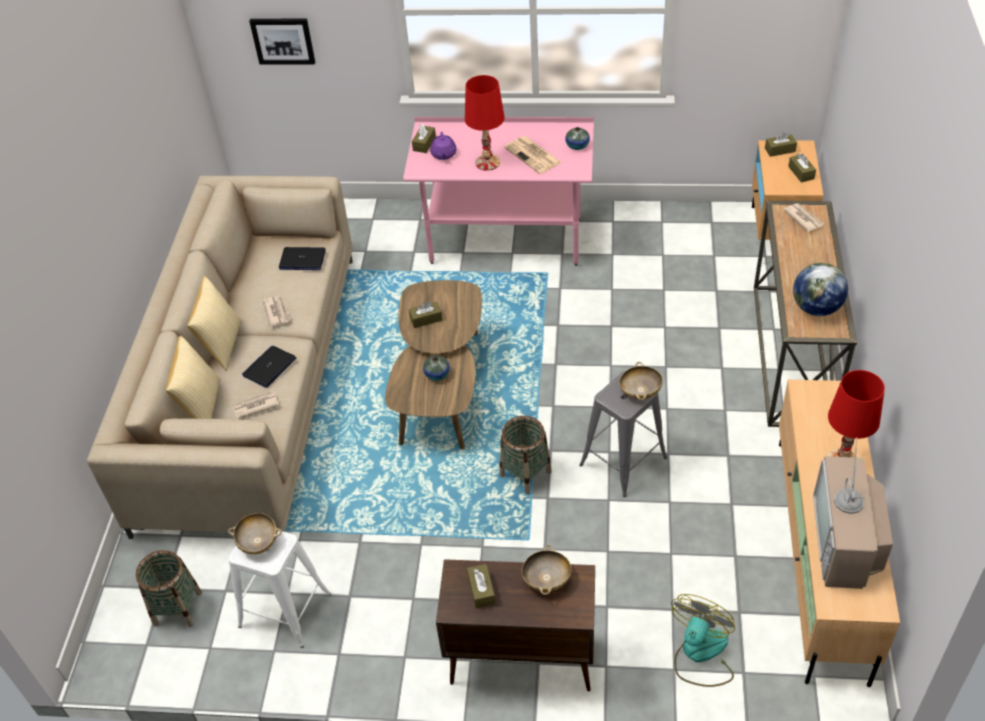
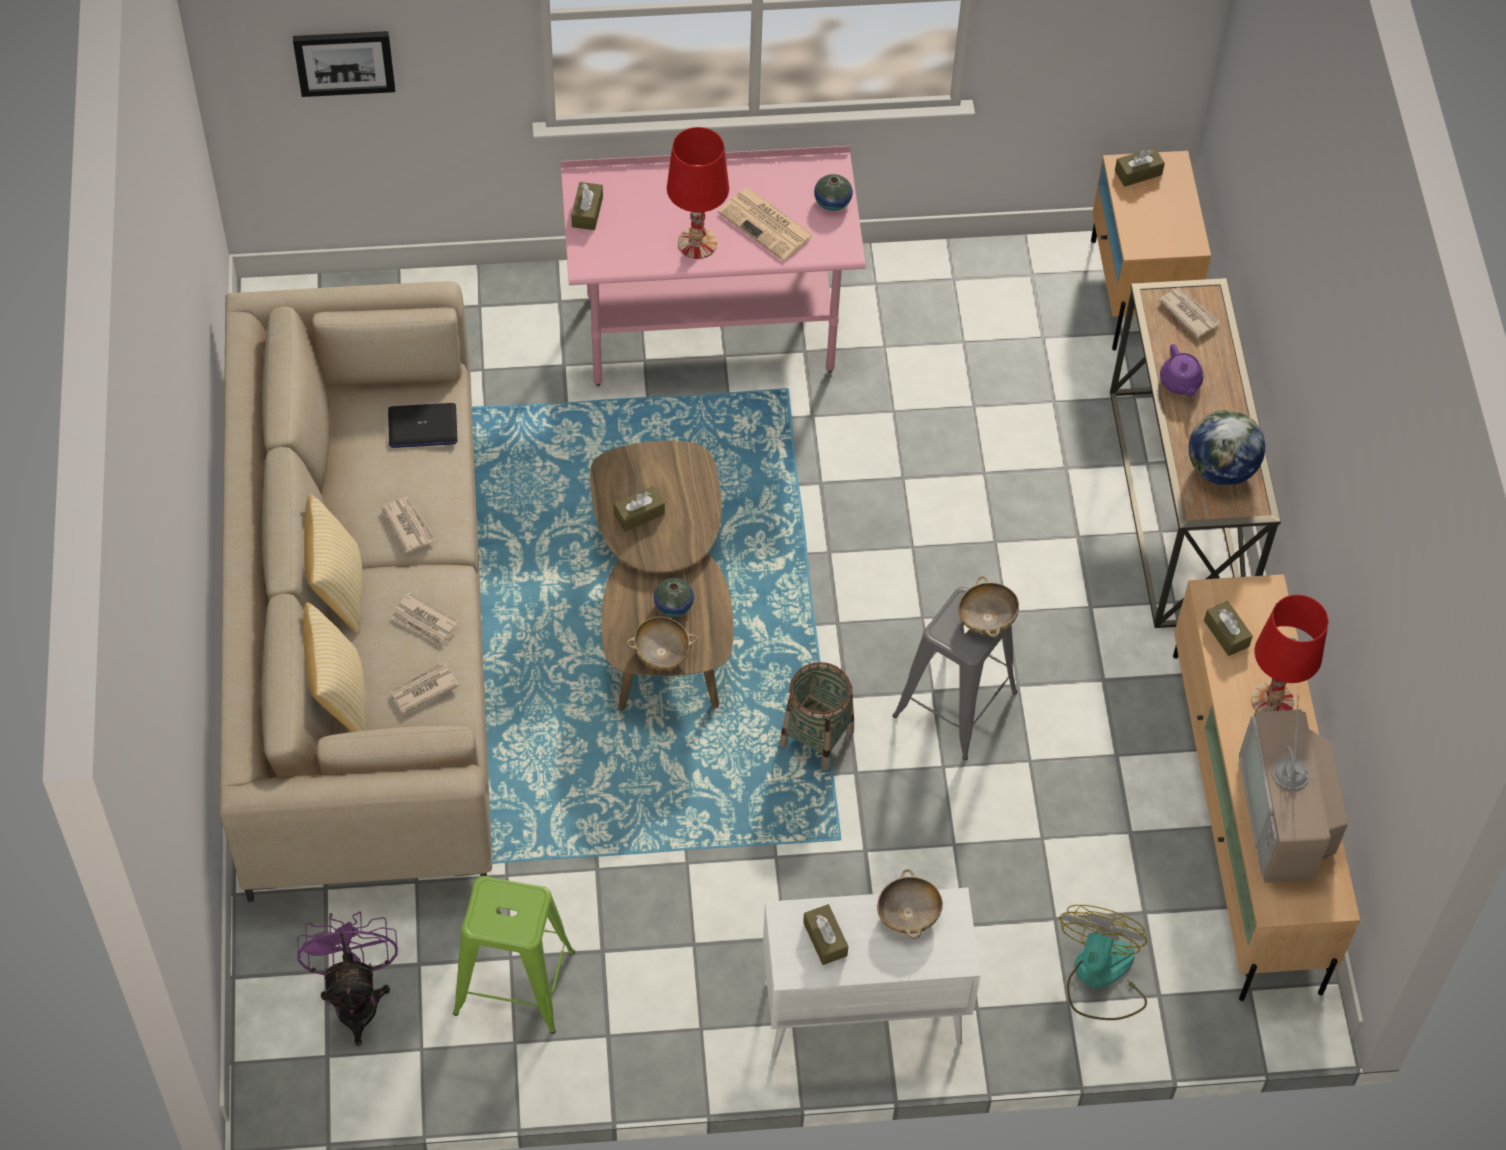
camera: 15 degrees left, 10 degrees up
basket [136,550,202,627] -> purple fan [297,911,398,1046]
beige bowl [228,513,282,554] -> beige bowl moved to [626,617,697,670]
white stool [228,531,331,648] -> green stool [453,876,575,1034]
laptop [242,346,296,388] -> newspaper [391,593,459,647]
purple teapot [430,132,457,160] -> purple teapot moved to [1160,344,1204,396]
brown cabinet [436,559,595,691] -> white cabinet [763,888,981,1059]
brown tissue box [788,154,816,183] -> brown tissue box moved to [1204,601,1253,656]

